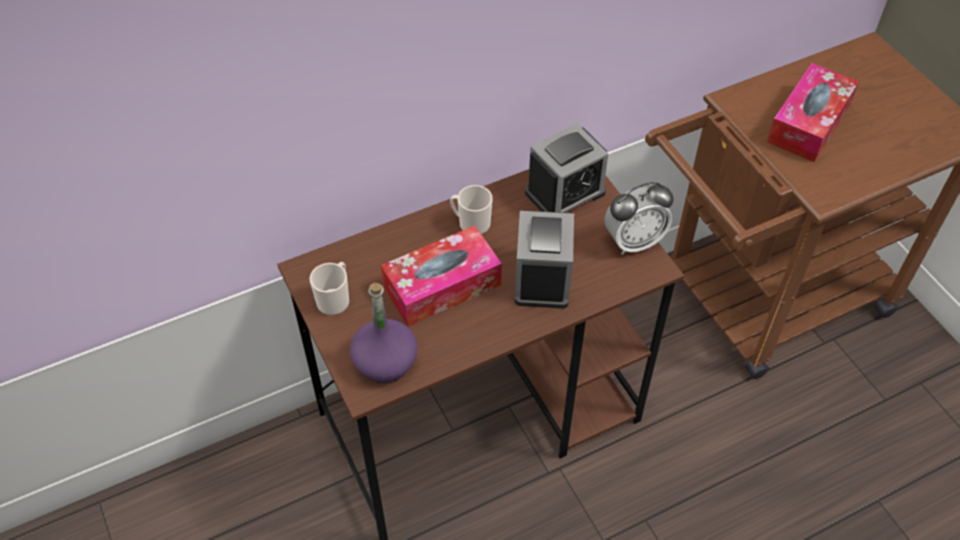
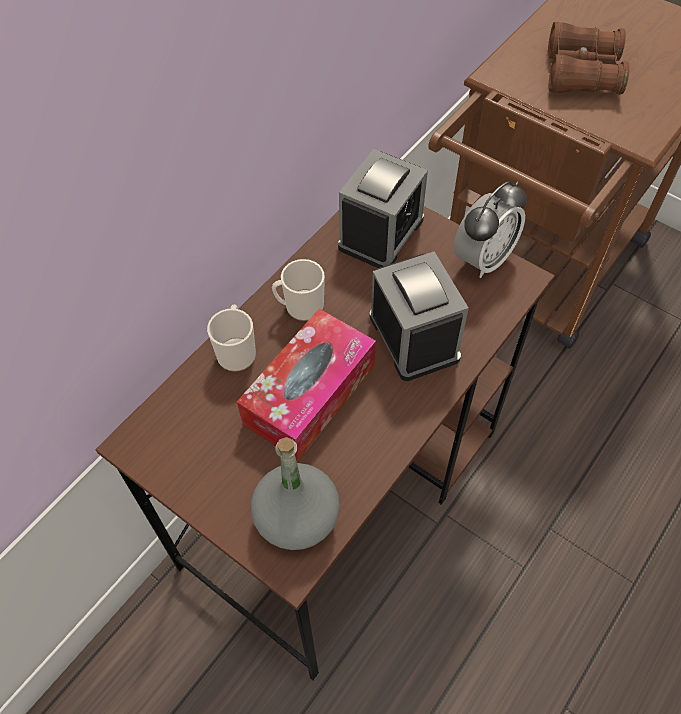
camera: 25 degrees left, 5 degrees up
mug [310,262,349,316] -> mug moved to [207,305,256,372]
purple bottle [350,283,418,383] -> grey bottle [251,437,340,550]
tissue box [767,63,859,162] -> brown binoculars [548,22,630,95]

